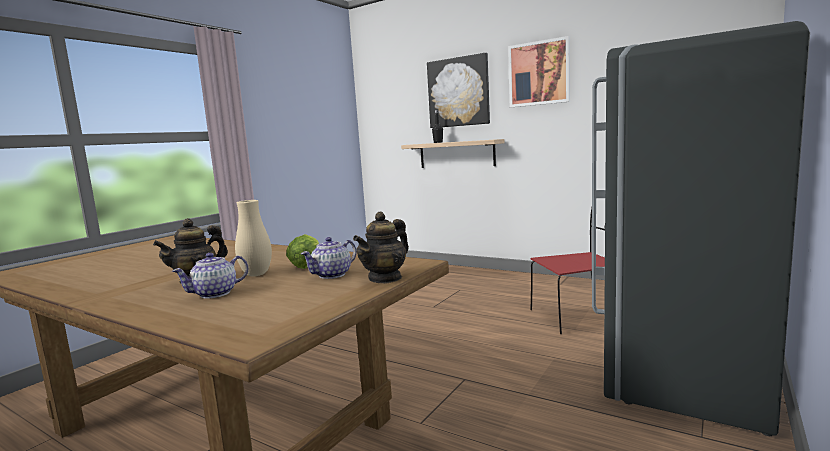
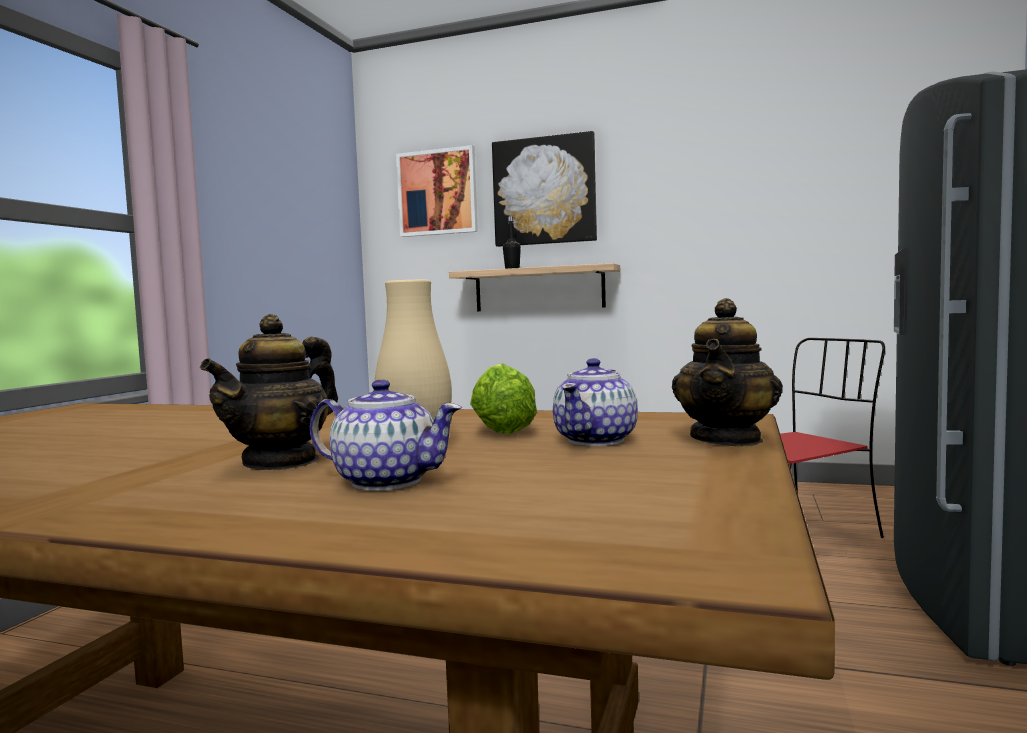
camera: 15 degrees left, 5 degrees down
teapot [172,253,248,299] -> teapot turned 105 degrees counterclockwise [310,380,462,491]
picture [508,36,570,107] -> picture moved to [396,145,478,237]

